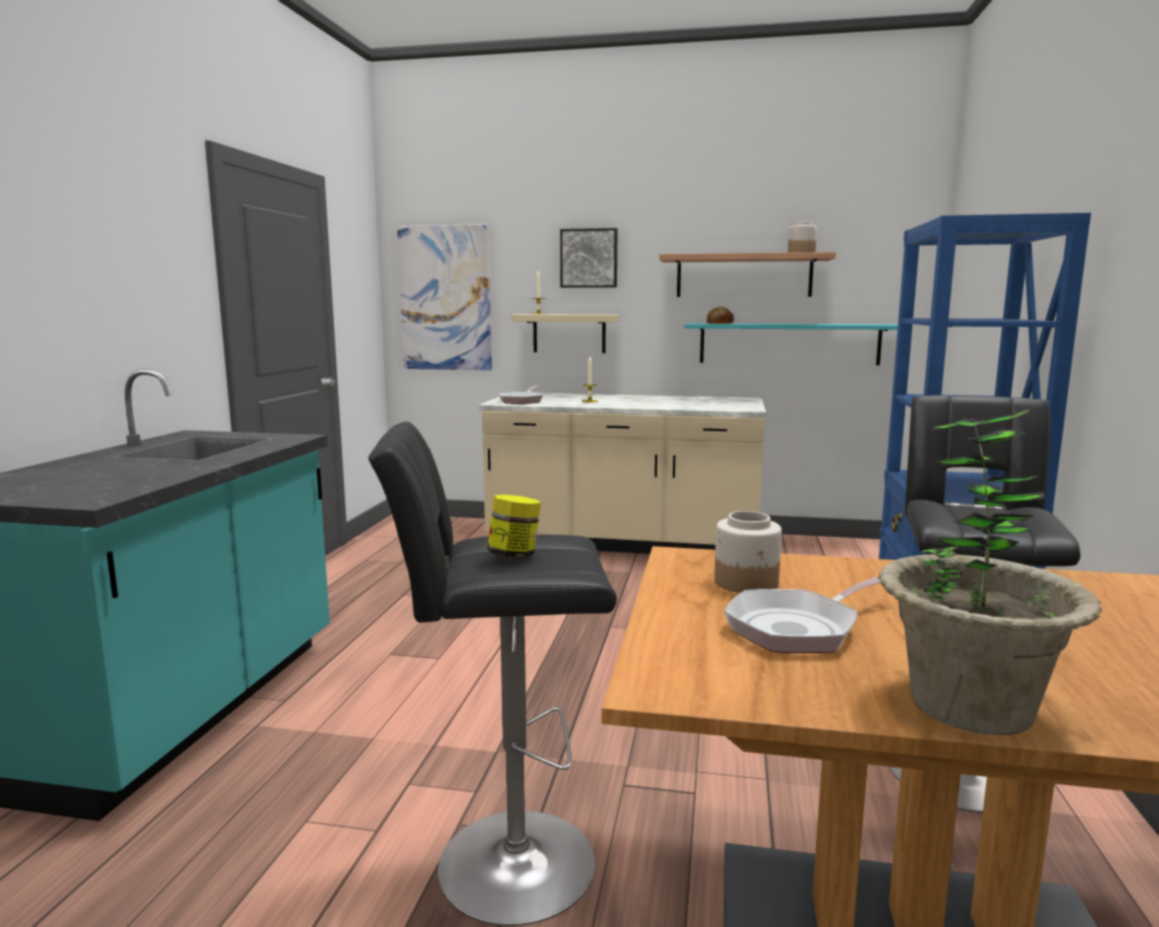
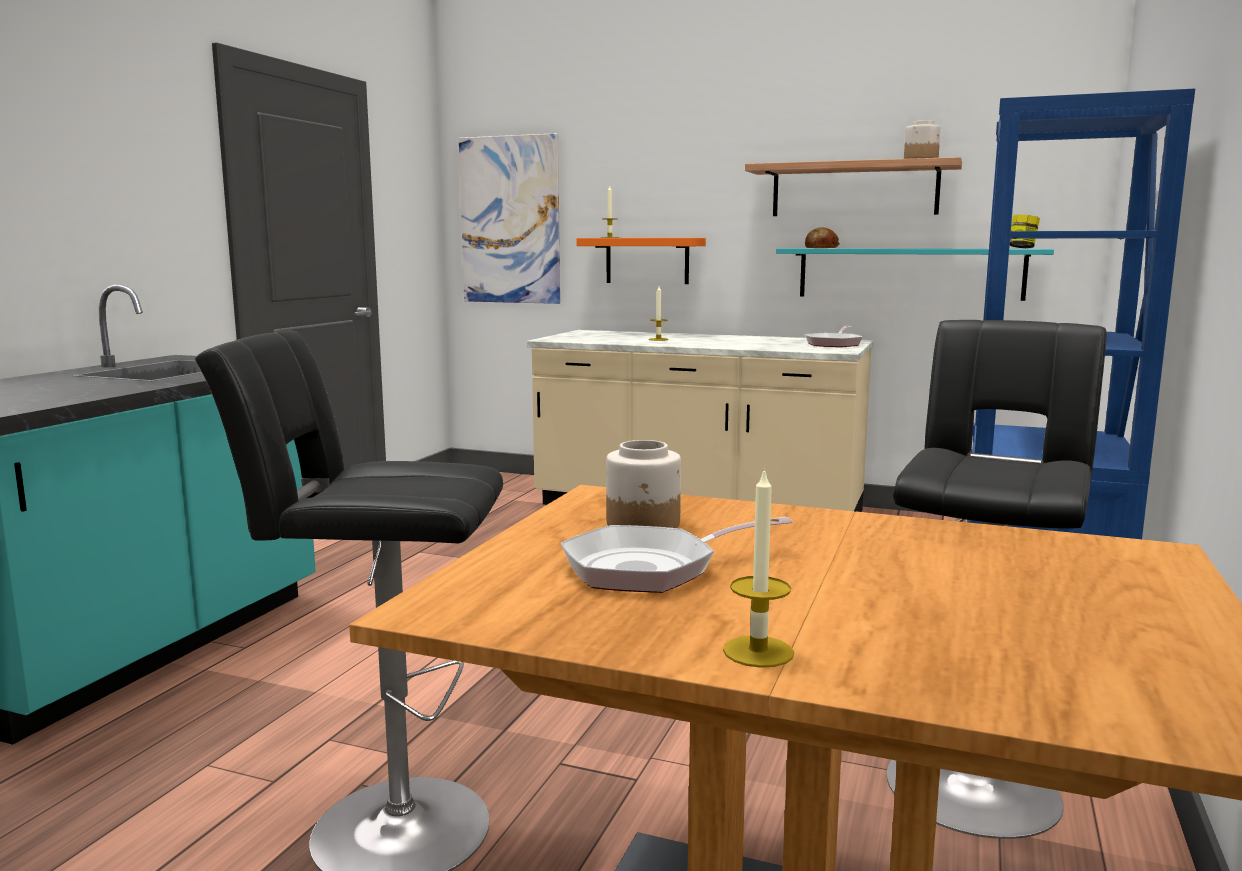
camera: 10 degrees right, 0 degrees up
jar [487,495,541,558] -> jar moved to [1010,214,1040,248]
frying pan [499,385,543,404] -> frying pan moved to [805,326,863,347]
beige shelf [511,314,620,353] -> orange shelf [576,238,706,284]
picture [560,228,618,288] -> none
potted plant [879,409,1102,735] -> candle [723,467,794,668]

